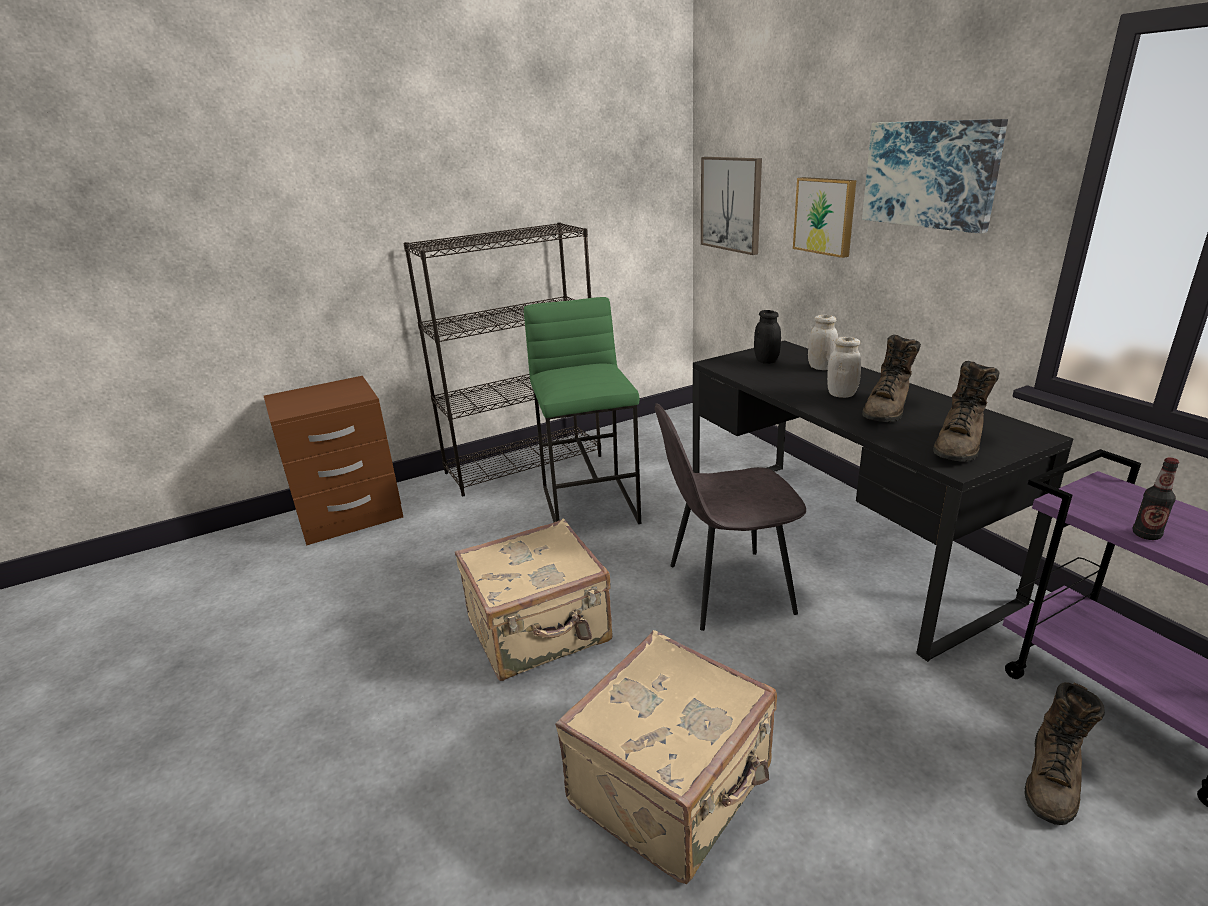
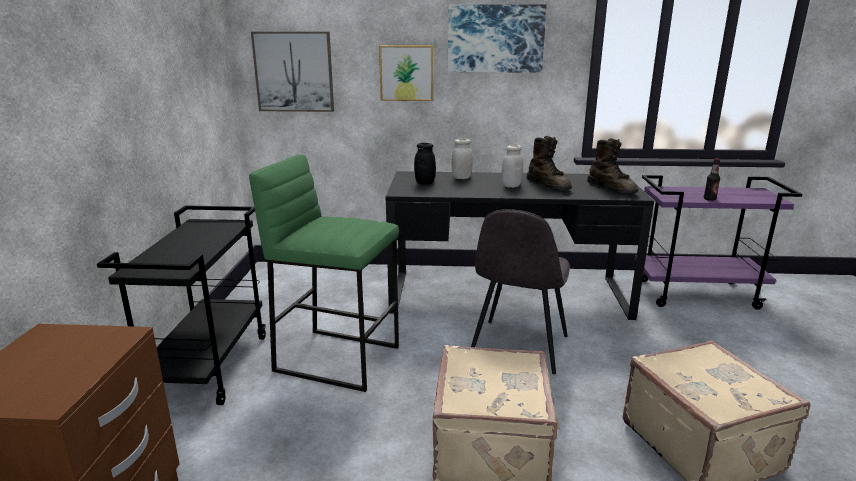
camera: 60 degrees left, 5 degrees down
black bookcase [403,222,601,496] -> black cart [97,205,266,405]
brown boot [1025,682,1105,825] -> none

